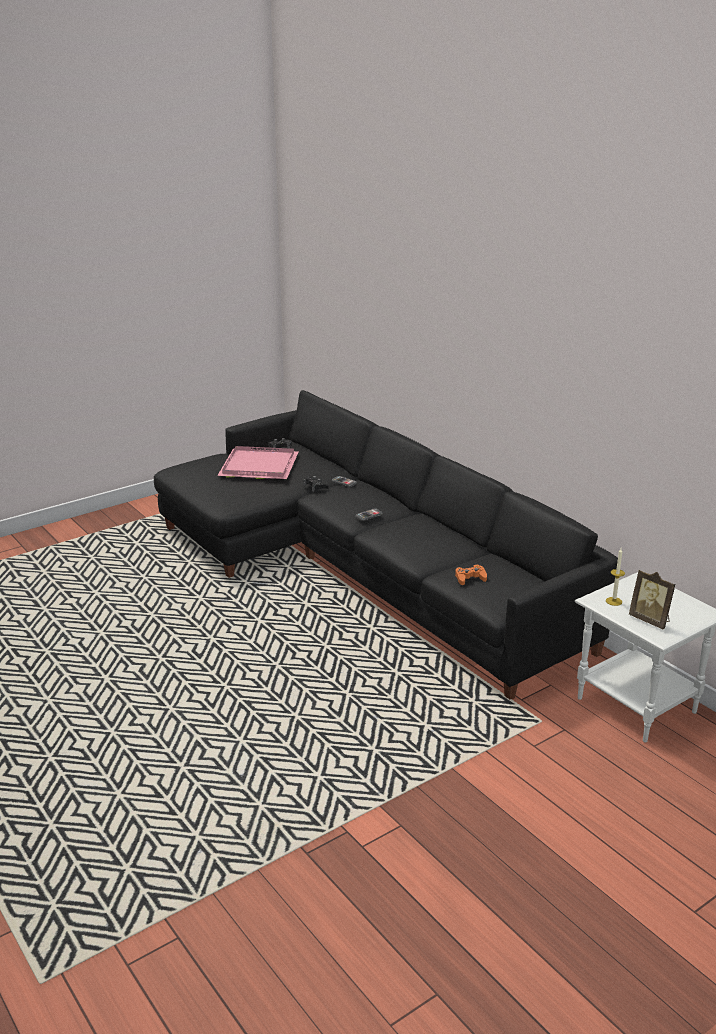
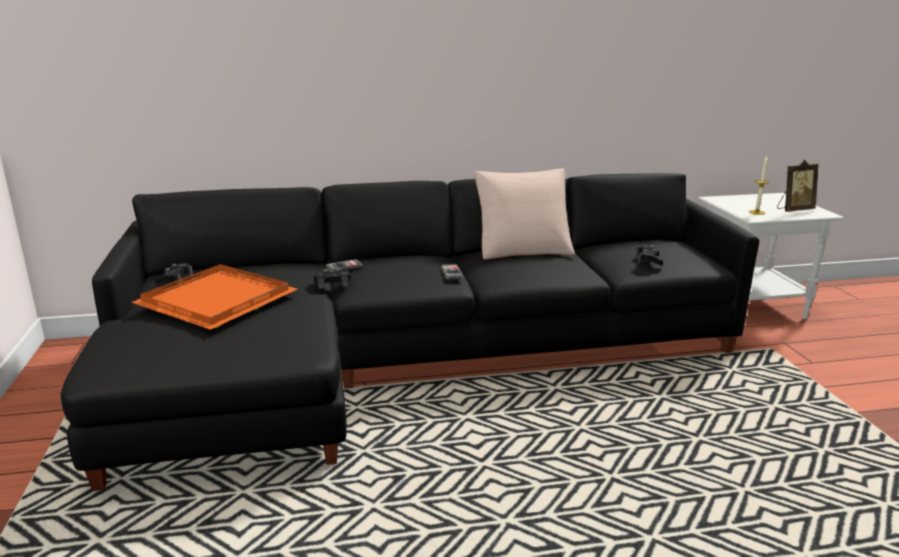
camera: 65 degrees left, 5 degrees down
pink tray [217,446,298,479] -> orange tray [131,264,297,330]
orange game controller [455,565,487,585] -> black game controller [636,245,663,266]
none -> beige pillow [474,168,575,260]

